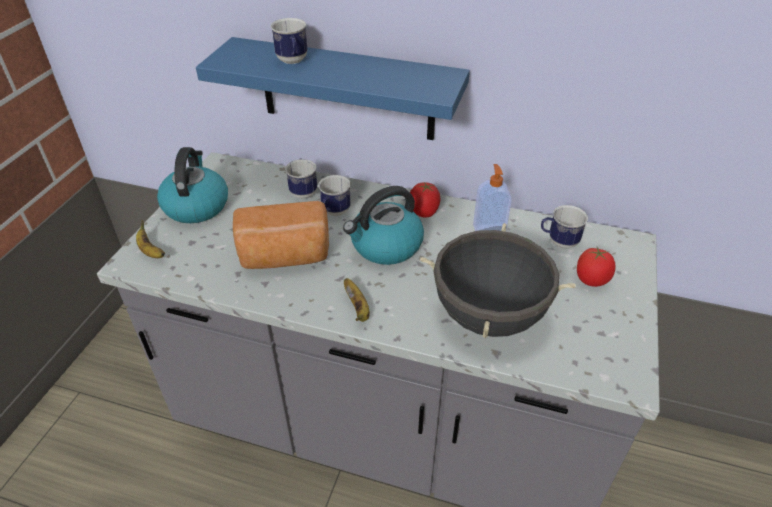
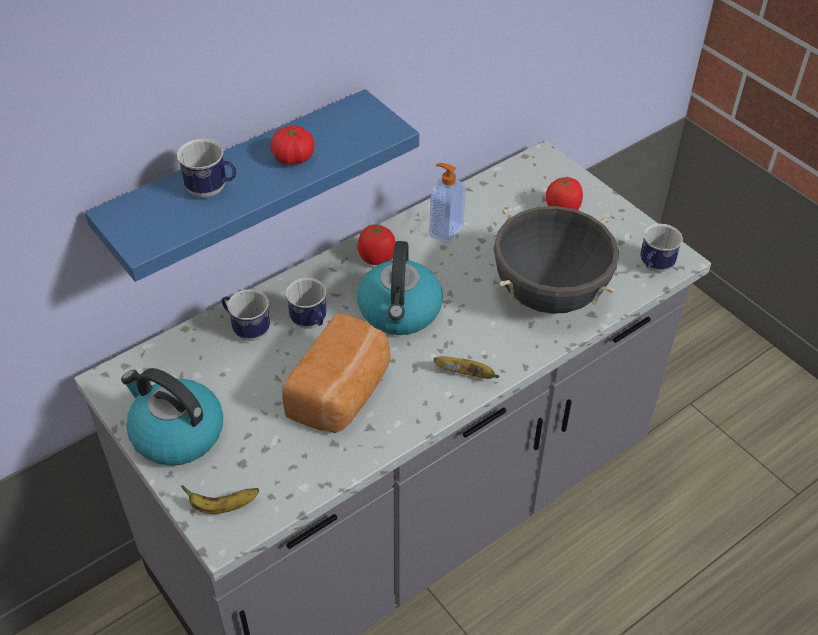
camera: 55 degrees left, 5 degrees up
mug [541,205,588,249] -> mug moved to [640,224,683,272]
none -> tomato [270,126,315,165]

